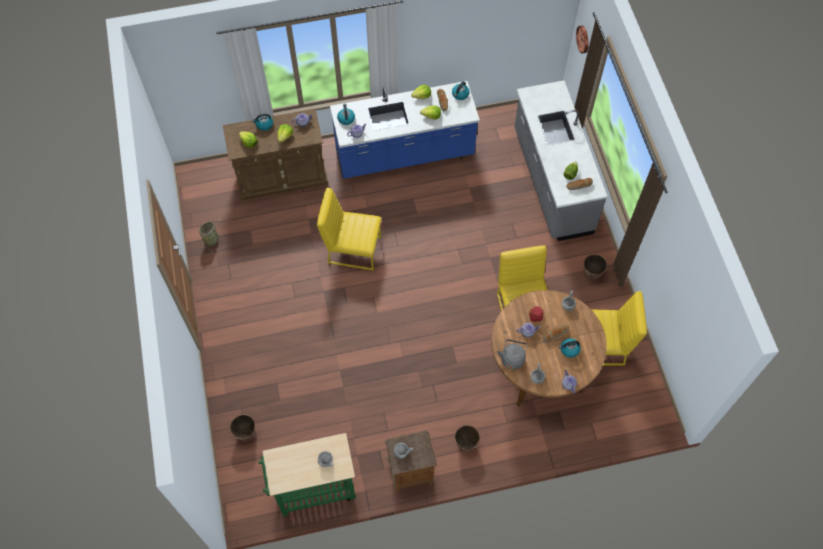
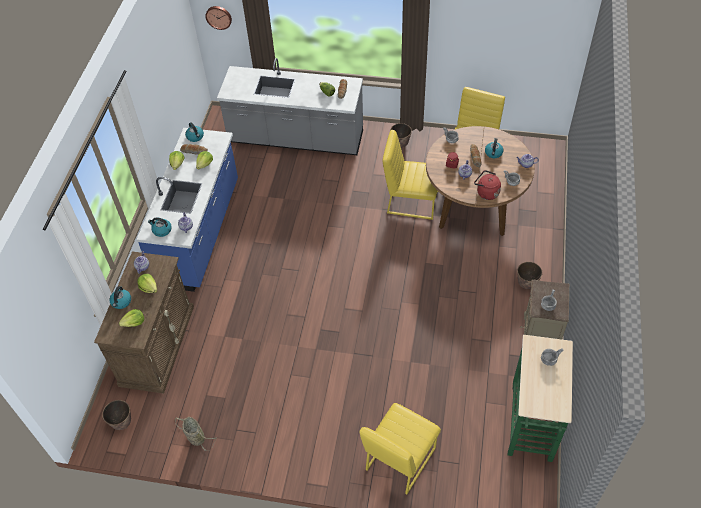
camera: 65 degrees left, 10 degrees down
planter [230,414,255,441] -> planter moved to [102,400,131,430]
yellow chair [317,188,381,270] -> yellow chair moved to [359,403,441,494]
grey kettle [497,339,528,370] -> red kettle [474,170,501,200]

